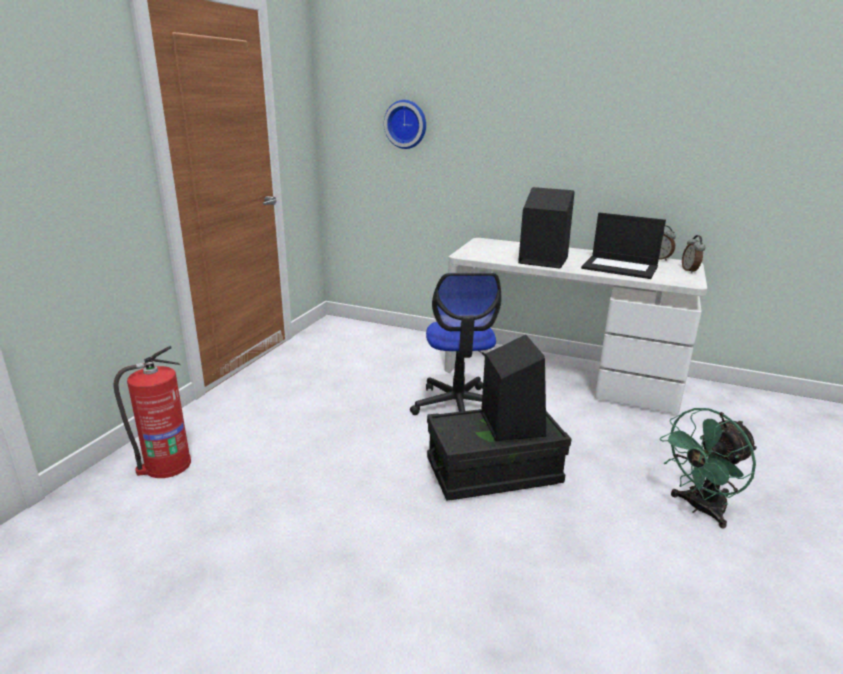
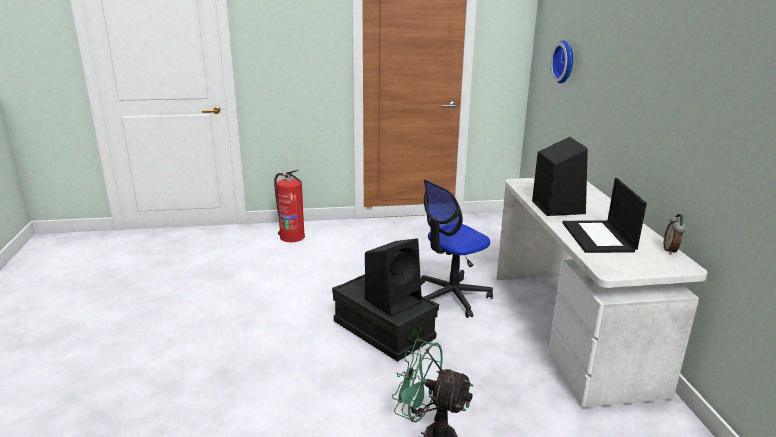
camera: 60 degrees right, 0 degrees up
alarm clock [682,235,705,273] -> none

